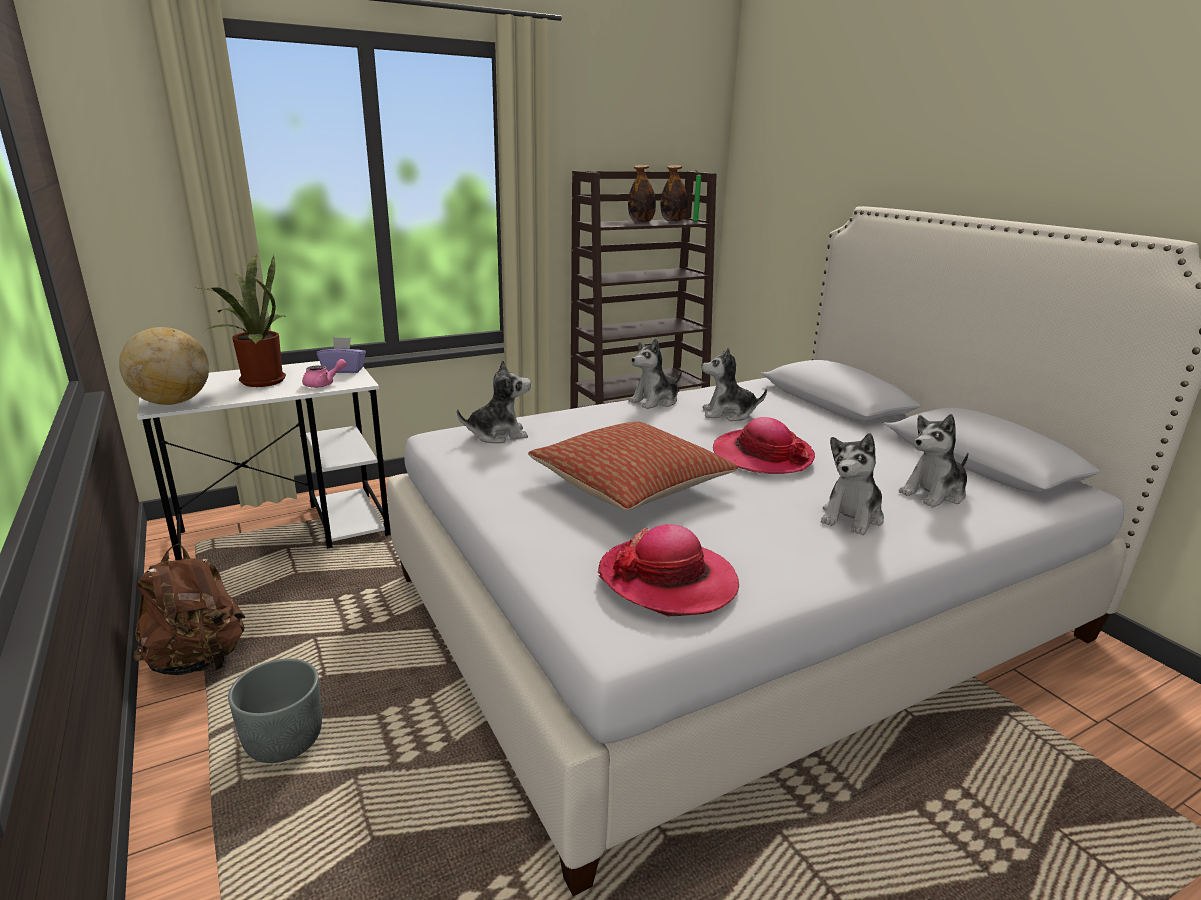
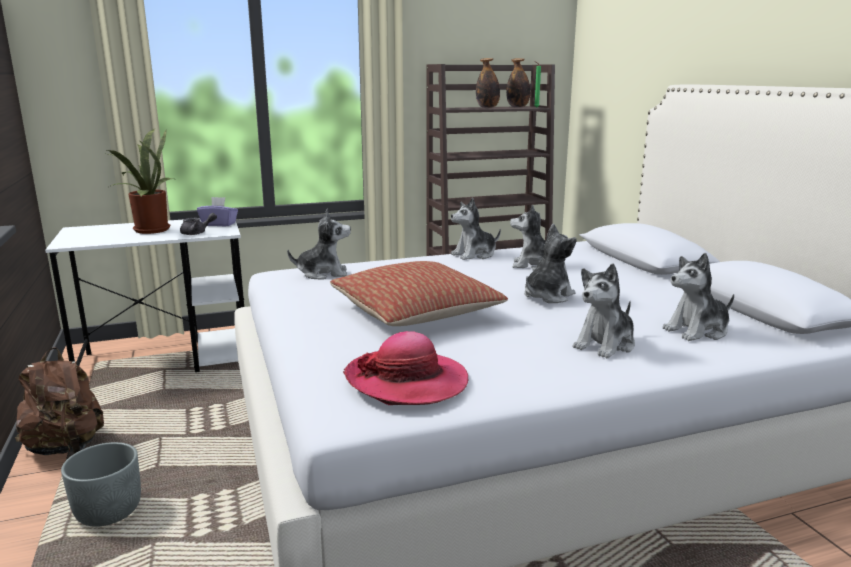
camera: 10 degrees right, 5 degrees down
globe [119,327,209,405] -> none
pink teapot [302,359,347,388] -> grey teapot [180,213,217,235]
hat [713,417,815,474] -> plush toy [524,224,576,303]

